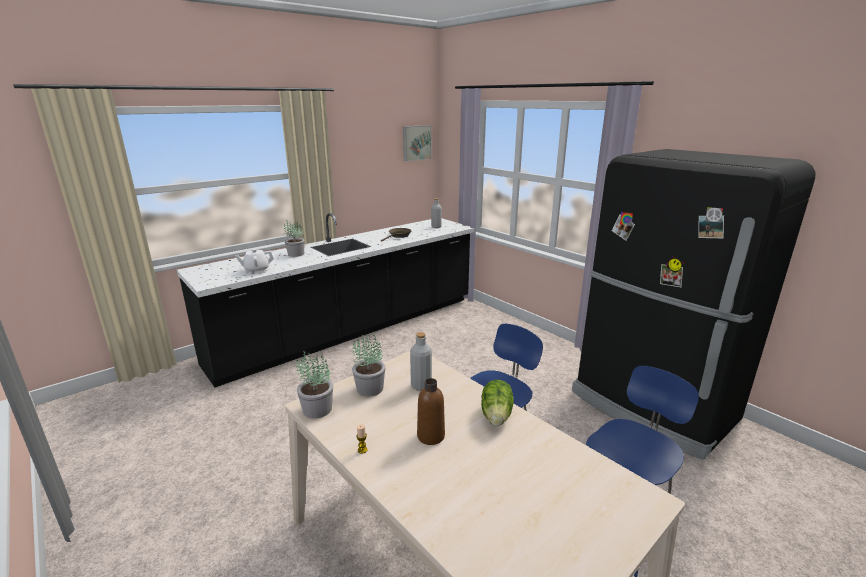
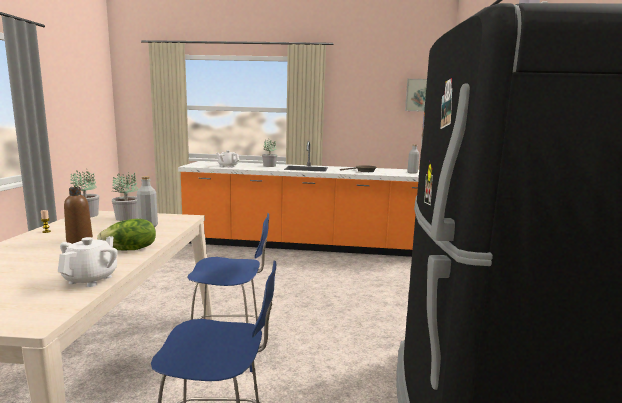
camera: 45 degrees right, 10 degrees down
black counter [176,213,475,387] -> orange counter [178,141,419,257]
none -> white teapot [58,236,118,287]

